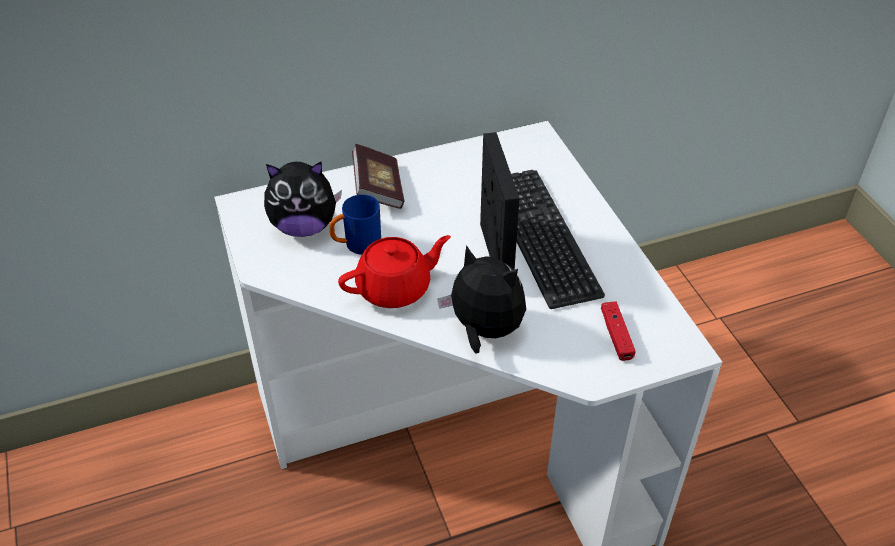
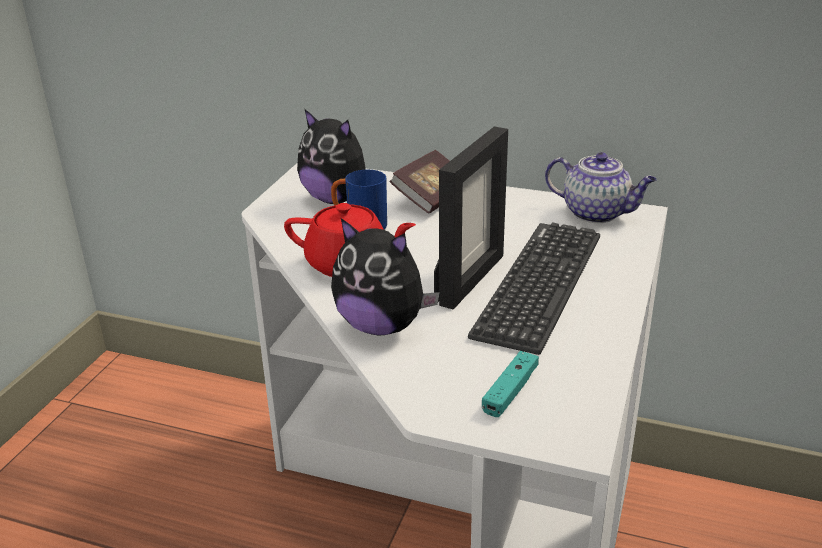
camera: 40 degrees right, 15 degrees down
plush toy [438,245,526,354] -> plush toy turned 135 degrees clockwise [331,218,440,335]
red game controller [601,302,636,361] -> turquoise game controller [482,351,539,417]
none -> teapot [545,152,657,223]

